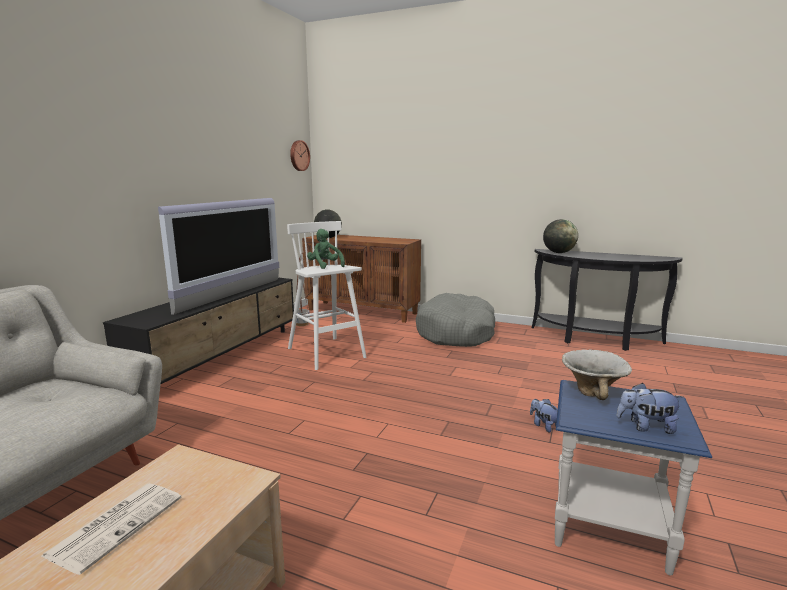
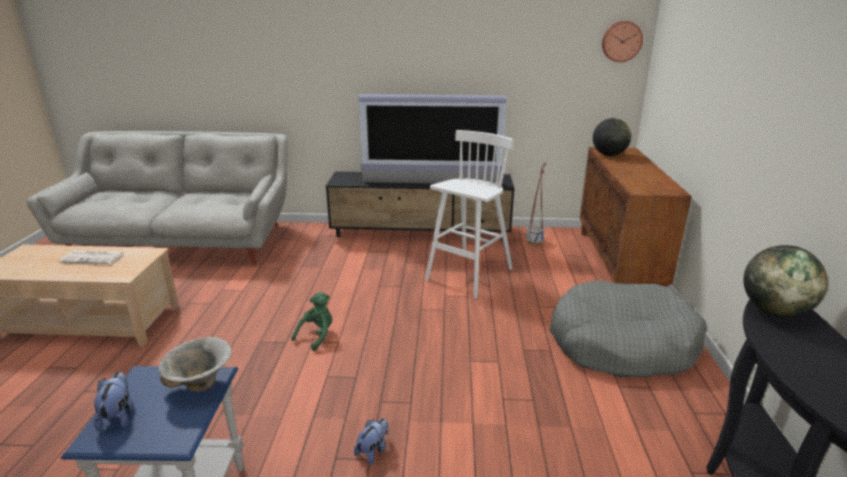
camera: 70 degrees right, 10 degrees up
green plush toy [307,229,345,269] -> green plush toy moved to [291,292,332,351]

